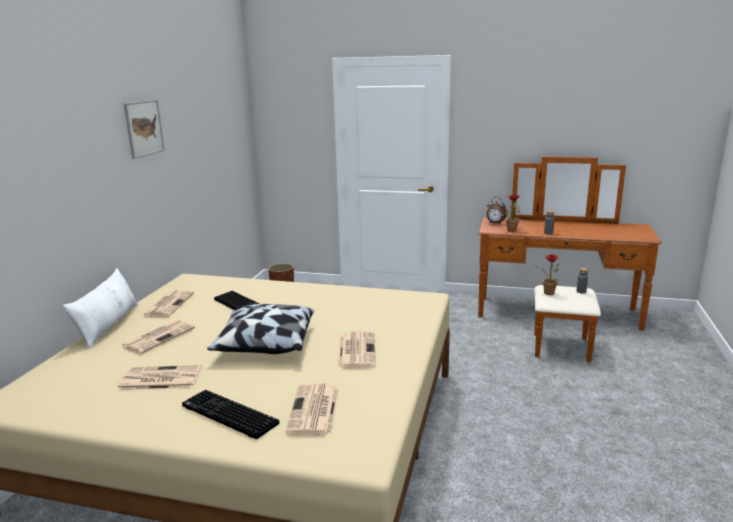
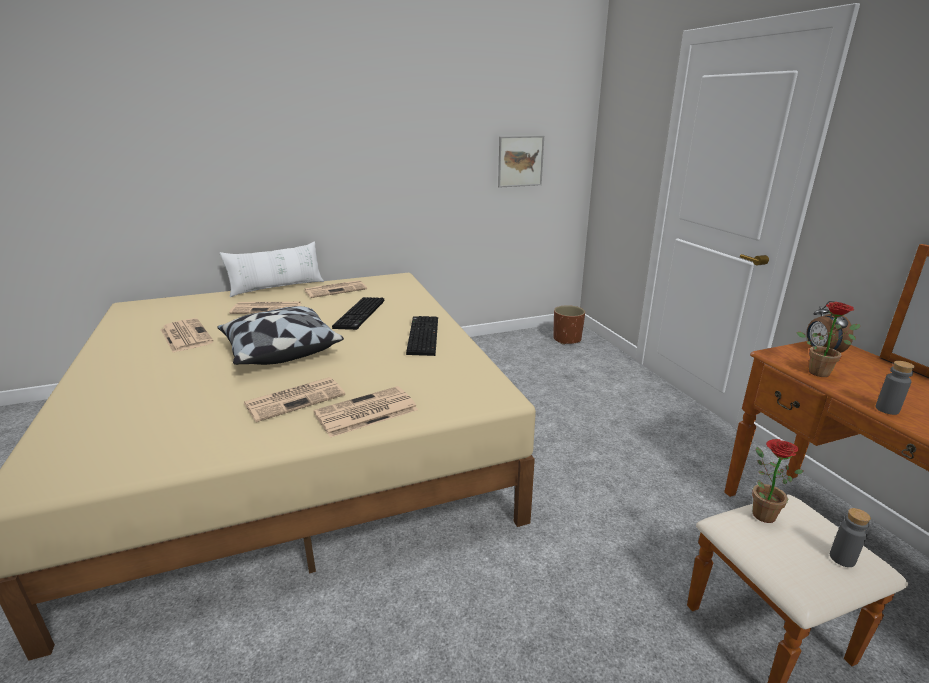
camera: 55 degrees right, 5 degrees up
picture [124,100,165,159] -> picture moved to [498,136,544,188]
keyboard [182,390,279,439] -> keyboard moved to [406,316,438,356]
newspaper [285,383,339,435] -> newspaper moved to [313,386,418,438]

